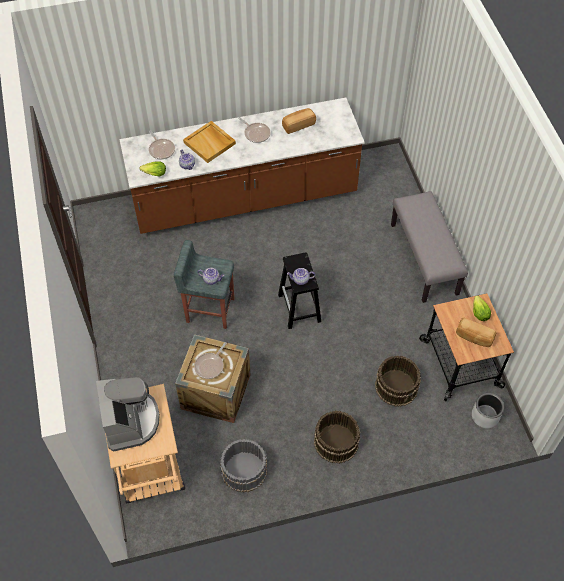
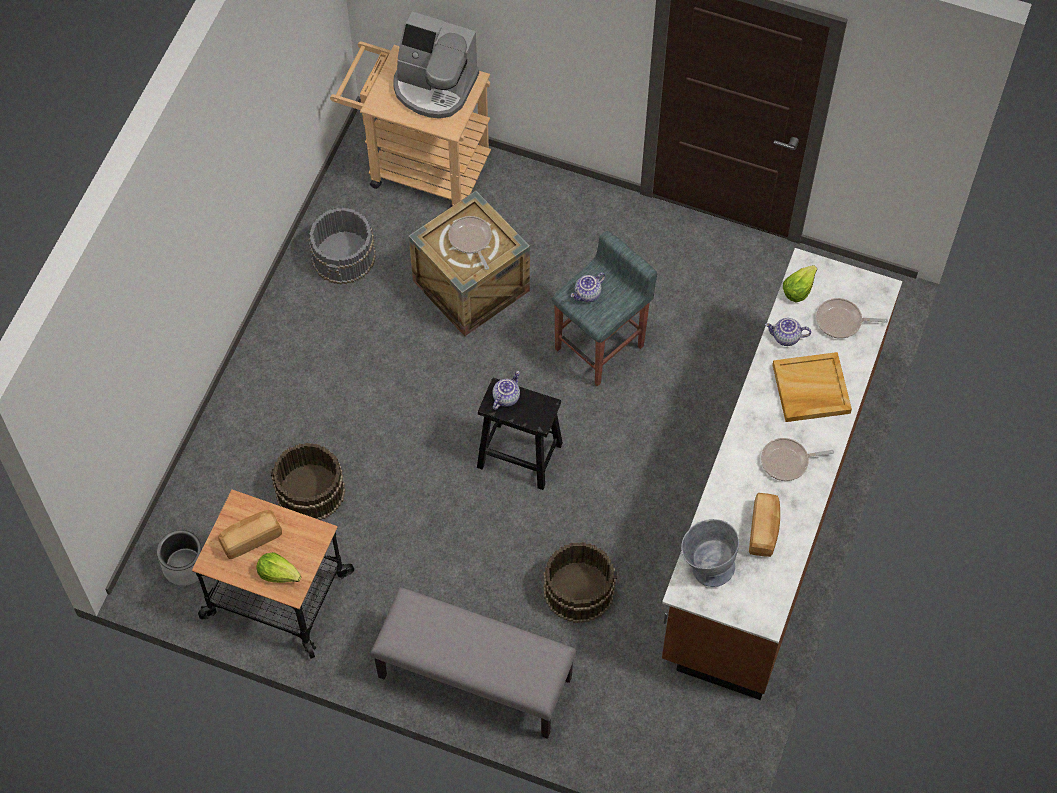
camera: 125 degrees right, 5 degrees up
brown bucket [314,410,360,463] -> brown bucket moved to [543,542,617,623]
none -> grey bowl [681,519,739,587]

